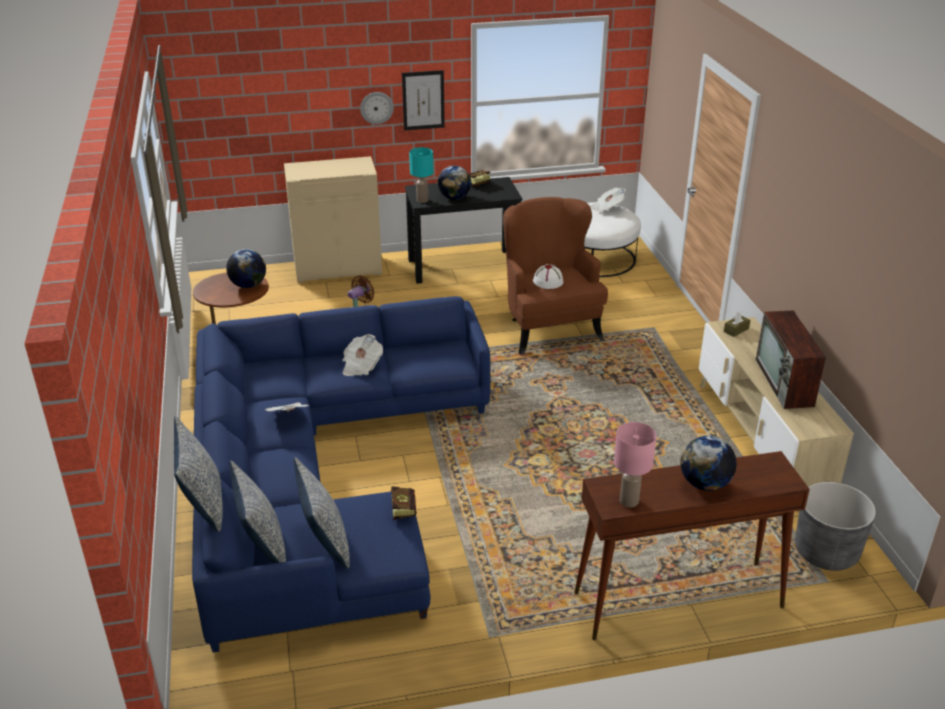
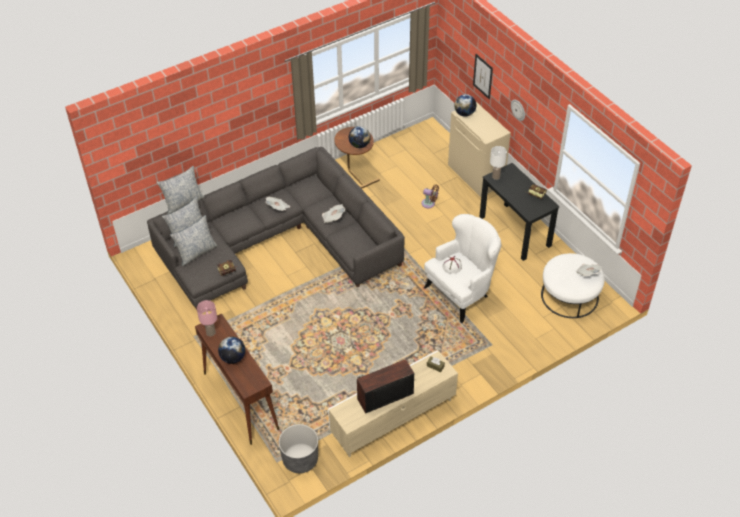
camera: 70 degrees right, 15 degrees up
blue sofa [192,296,491,653] -> grey sofa [147,147,405,310]
picture [402,70,445,131] -> picture moved to [473,54,493,99]
turquoise table lamp [409,147,433,203] -> white table lamp [490,146,507,180]
globe [438,166,471,200] -> globe moved to [454,94,477,117]
brown armchair [503,197,608,355] -> white armchair [424,214,502,323]

